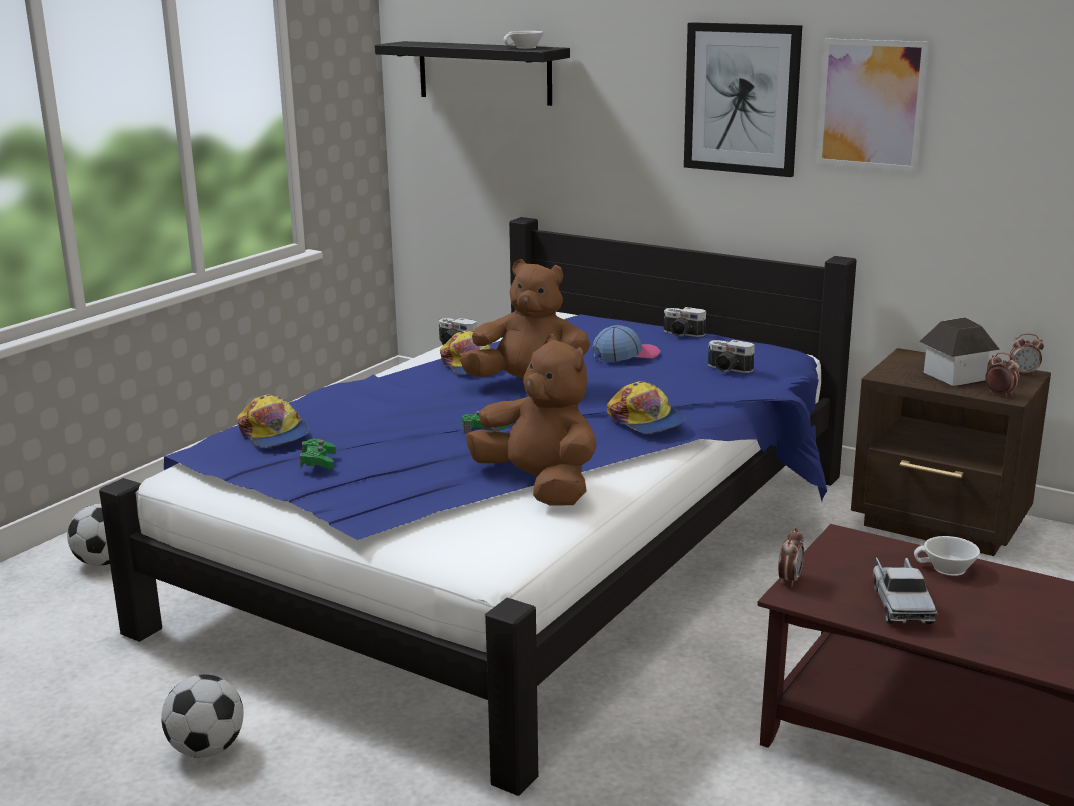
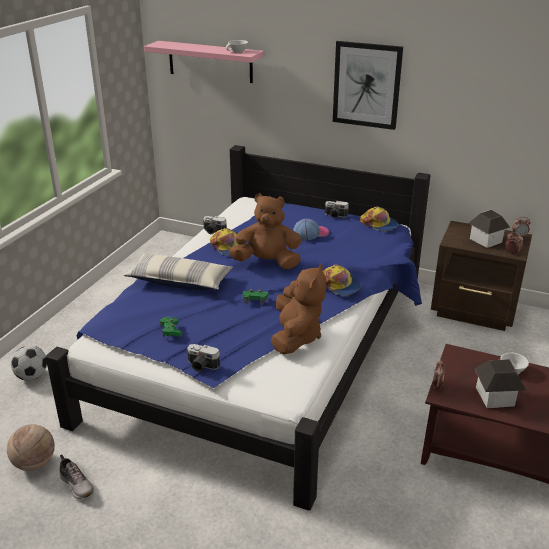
camera: 10 degrees left, 10 degrees up
football [161,674,244,758] -> none
cap [237,394,309,448] -> cap moved to [360,207,398,232]
black shelf [375,41,570,106] -> pink shelf [144,41,264,83]
brown plush toy [466,334,596,506] -> brown plush toy turned 60 degrees clockwise [271,264,326,354]
camera [708,340,755,373] -> camera moved to [187,344,220,372]
picture [816,38,929,172] -> none
toy truck [873,557,938,624] -> toy house [475,359,526,408]
none -> basketball [7,424,55,471]
none -> shoe [60,455,94,499]
none -> pillow [123,254,233,290]

